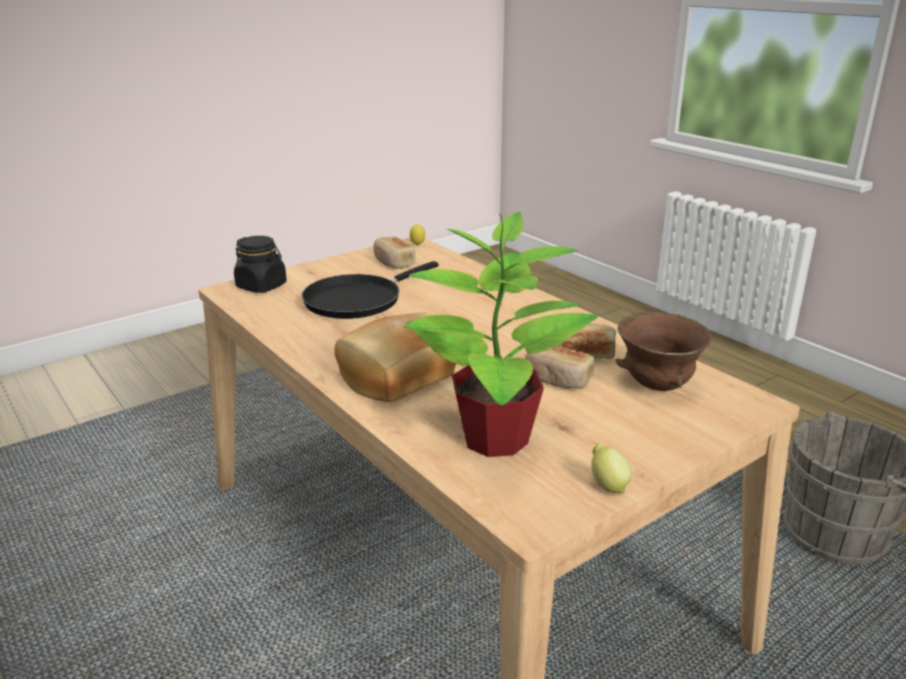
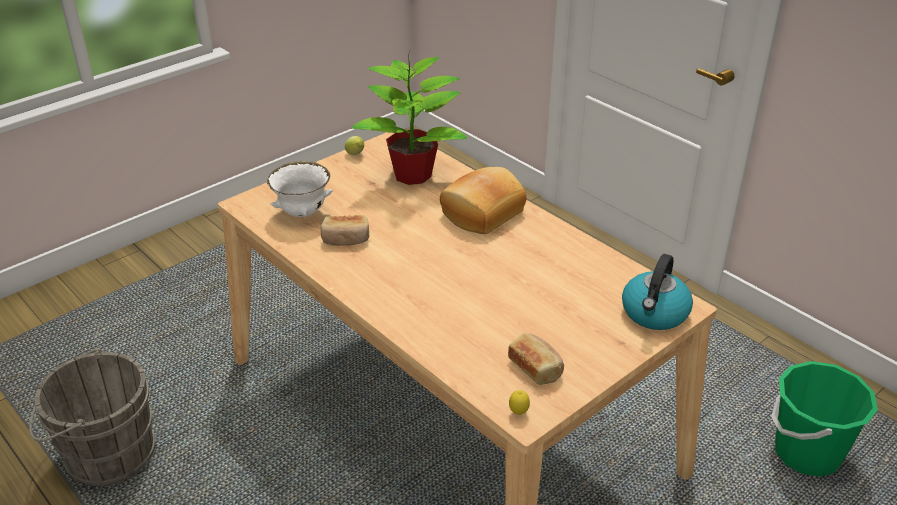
camera: 175 degrees right, 10 degrees up
black jar [234,236,287,293] -> kettle [622,254,693,330]
black frying pan [302,261,439,319] -> none
bread [525,345,594,389] -> none
brown bowl [615,312,712,391] -> white bowl [267,161,333,217]
none -> green bucket [771,361,878,477]

